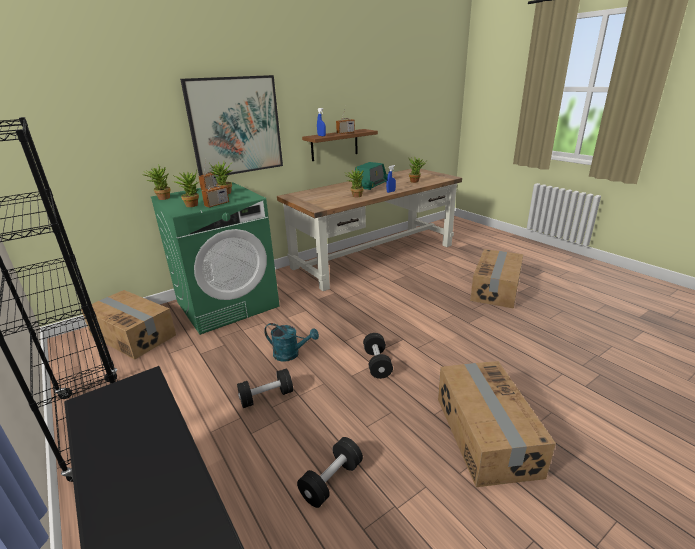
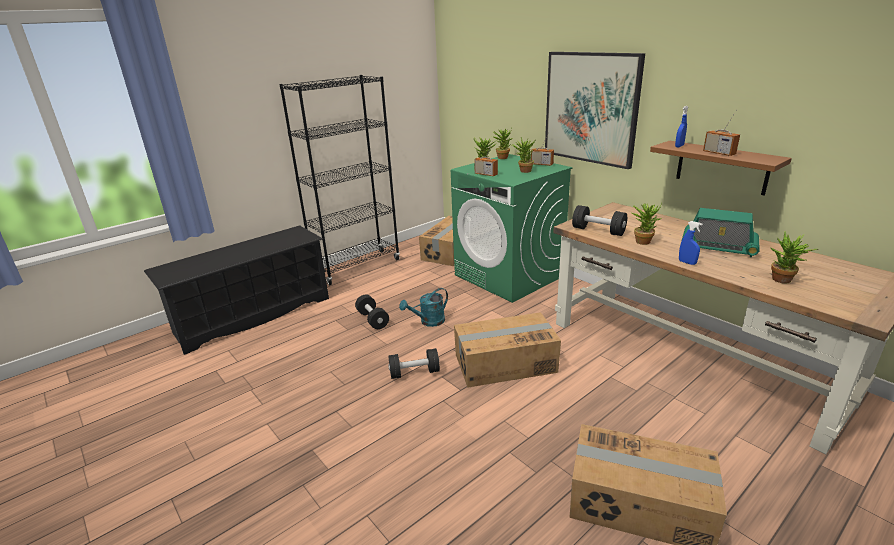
camera: 85 degrees right, 0 degrees up
turquoise watering can [264,323,319,362] -> turquoise watering can turned 45 degrees clockwise [399,288,448,327]
black dumbbell [297,437,363,508] -> black dumbbell moved to [572,205,627,236]
cardboard box [438,361,556,487] -> cardboard box moved to [454,312,561,388]

